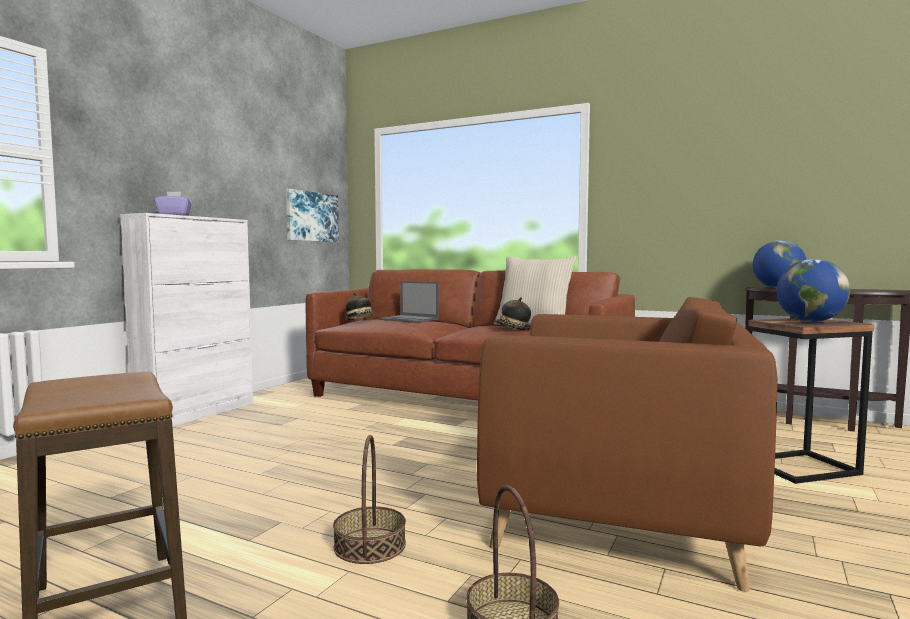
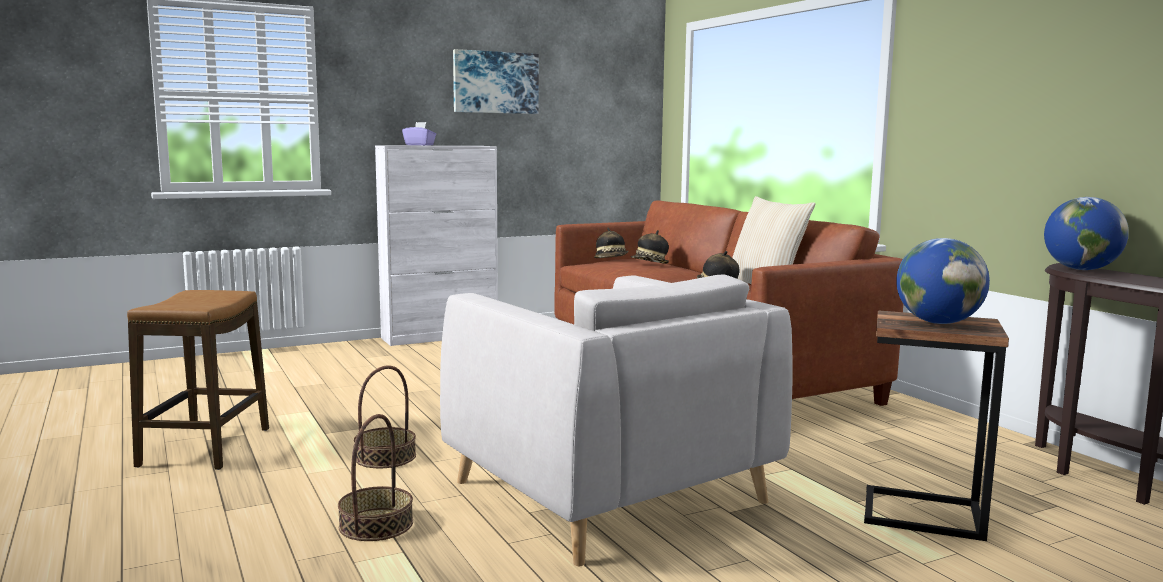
camera: 35 degrees right, 5 degrees up
picture [286,189,339,242] -> picture moved to [453,49,539,114]
laptop [379,281,439,323] -> hat [631,230,669,264]
brown armchair [477,297,778,592] -> grey armchair [440,275,793,566]

